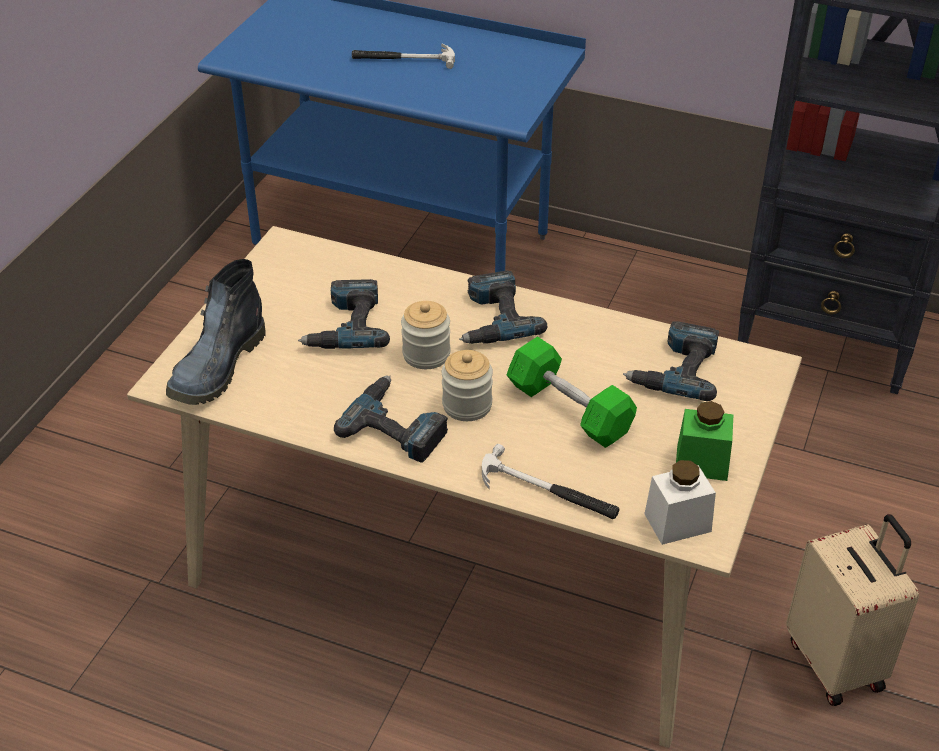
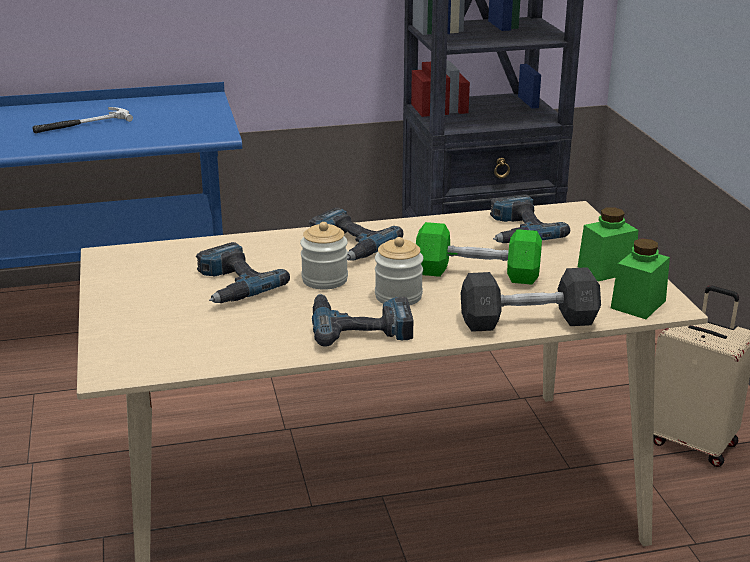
camera: 35 degrees left, 15 degrees down
boot [166,259,265,405] -> none
hammer [482,444,619,519] -> grey dumbbell [461,267,601,332]
white jar [644,460,716,545] -> green jar [611,238,670,319]

